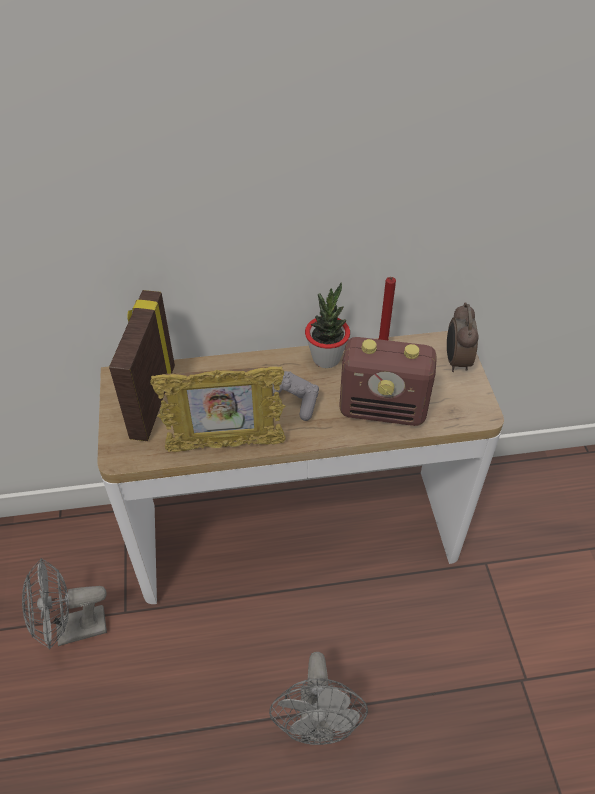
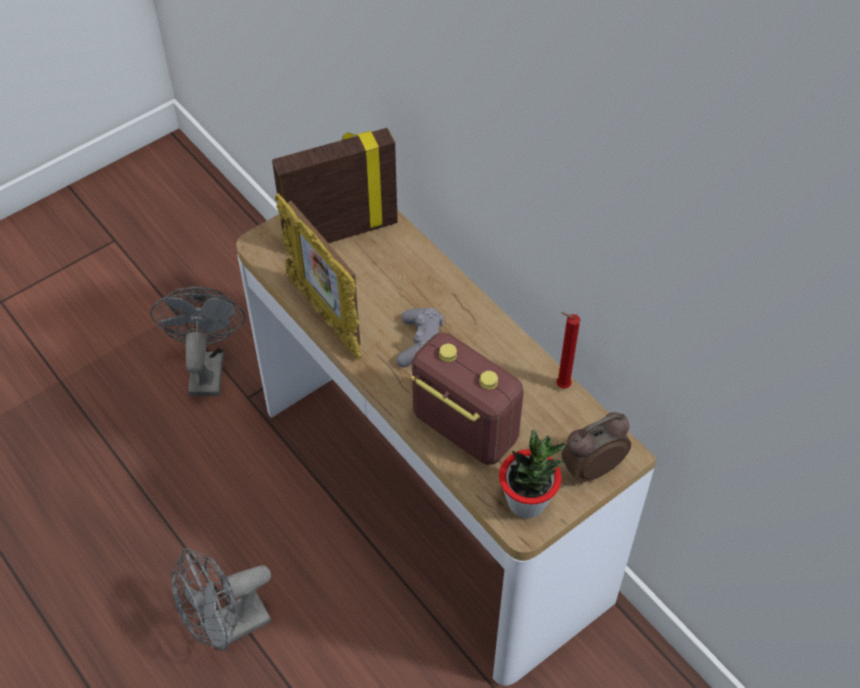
camera: 60 degrees right, 5 degrees up
grey fan [22,558,107,649] -> grey fan turned 45 degrees clockwise [150,287,245,396]
potted plant [305,283,350,368] -> potted plant moved to [499,430,566,518]
radio [339,337,437,426] -> radio turned 150 degrees clockwise [410,332,524,465]

